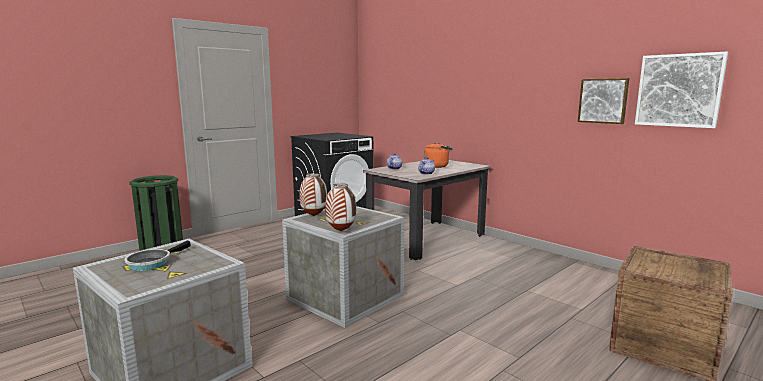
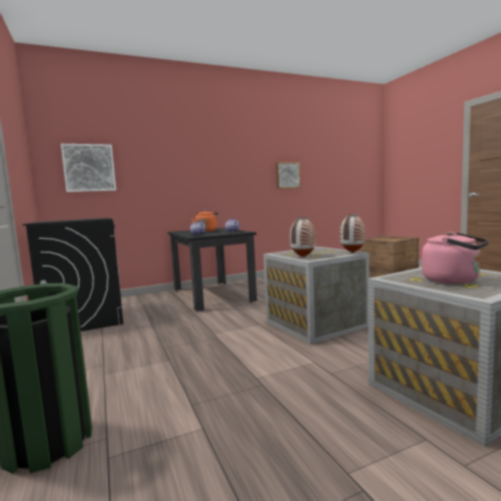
camera: 70 degrees left, 5 degrees down
frying pan [124,241,190,271] -> pink kettle [422,232,489,284]
beige dining table [363,160,491,260] -> black dining table [168,228,257,311]
picture [635,52,728,128] -> picture moved to [61,144,116,192]

